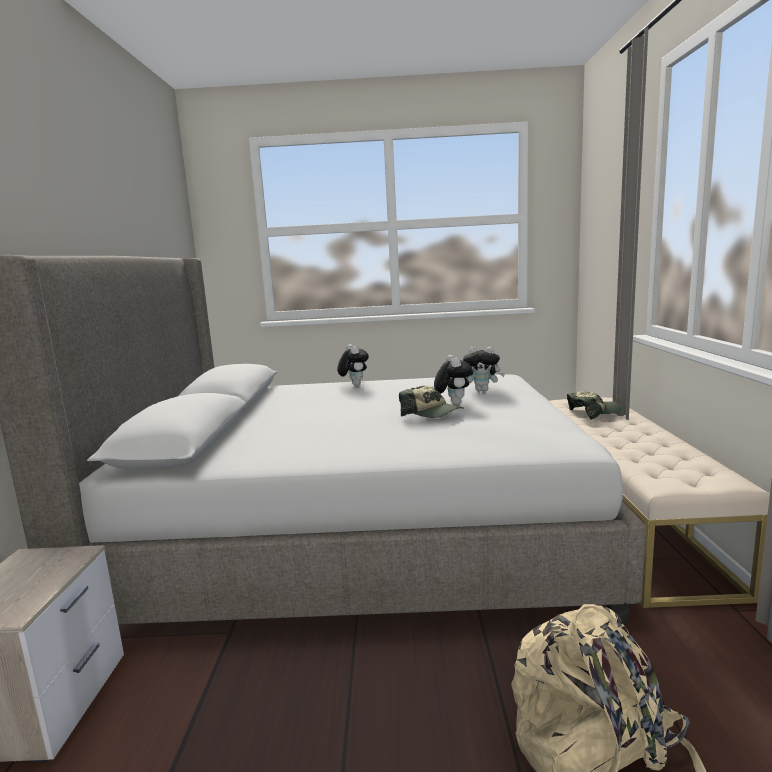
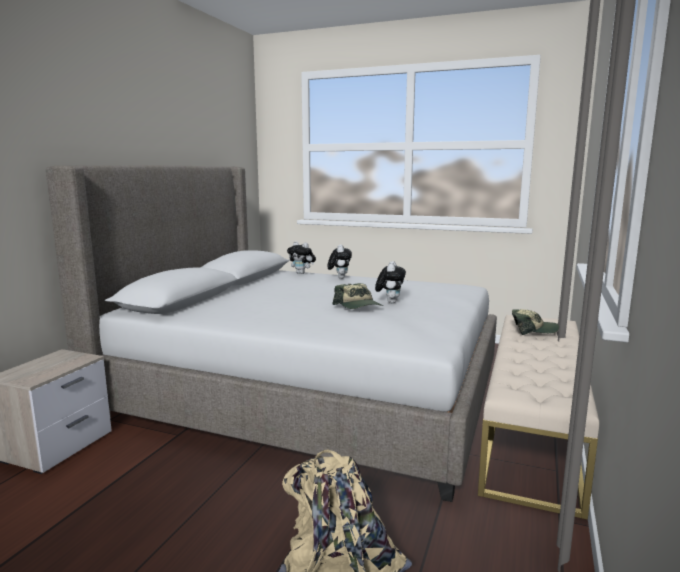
camera: 20 degrees right, 0 degrees up
plush toy [463,347,505,392] -> plush toy moved to [287,241,316,274]

